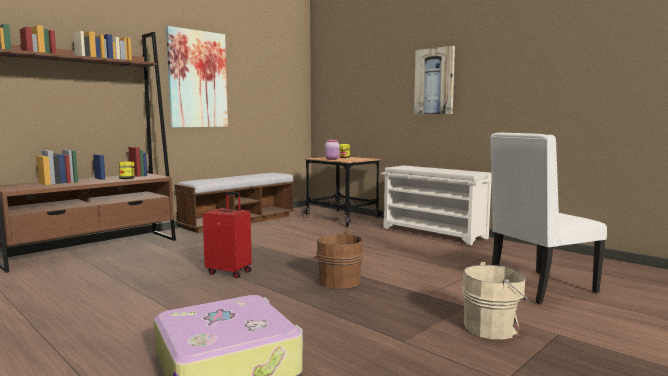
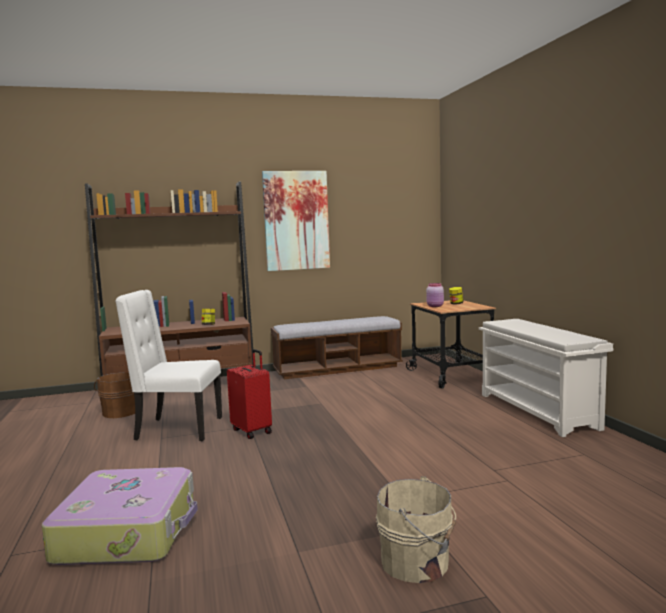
camera: 30 degrees right, 0 degrees up
brown bucket [314,231,363,289] -> brown bucket moved to [94,372,135,418]
picture [414,46,455,114] -> none
white chair [490,133,607,304] -> white chair moved to [115,290,222,441]

